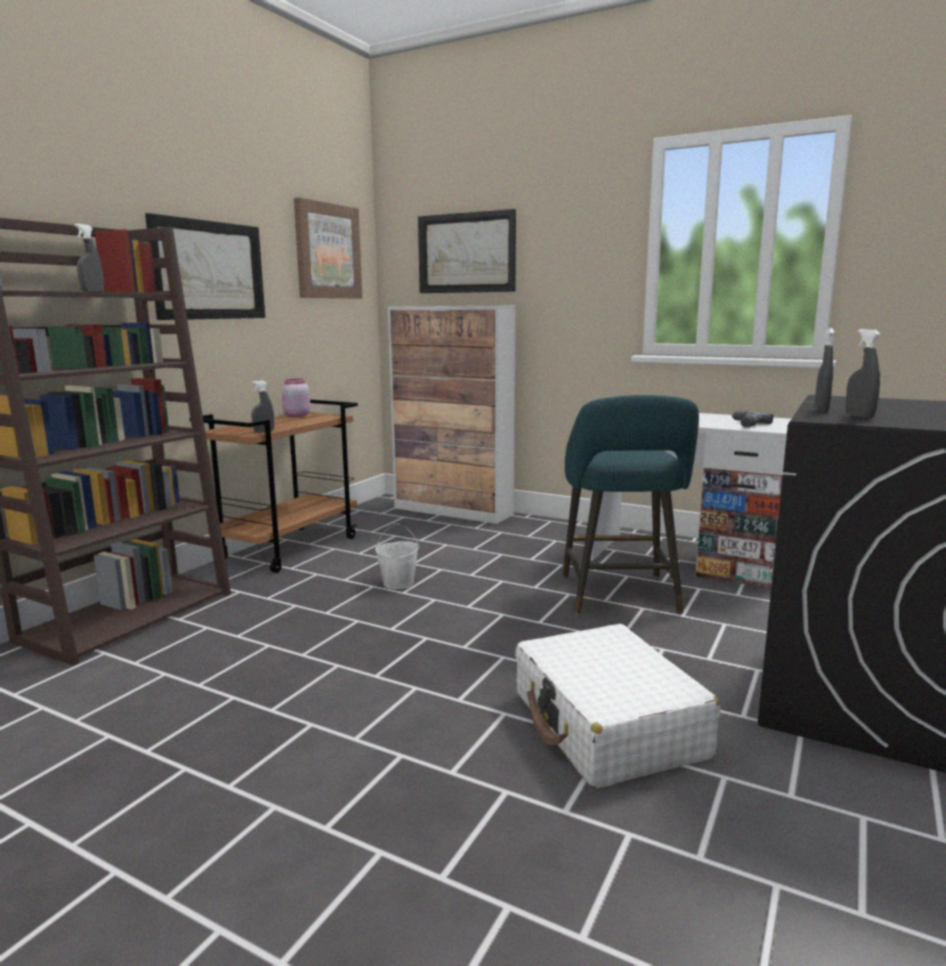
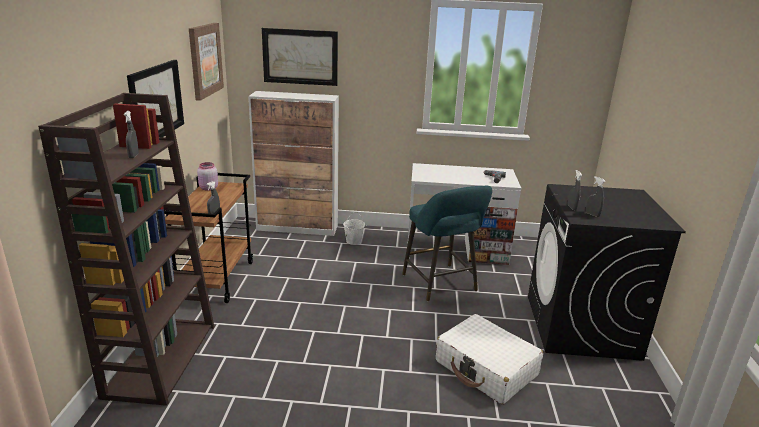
camera: 25 degrees left, 10 degrees up
white bucket [375,523,419,589] -> white bucket moved to [343,212,365,245]

